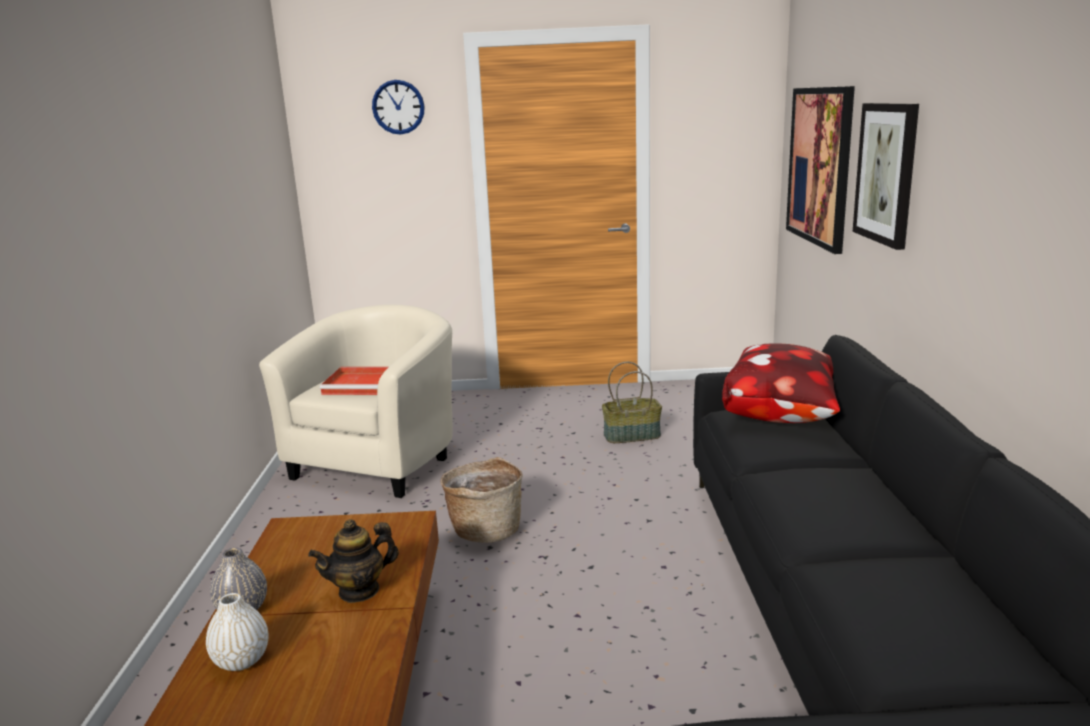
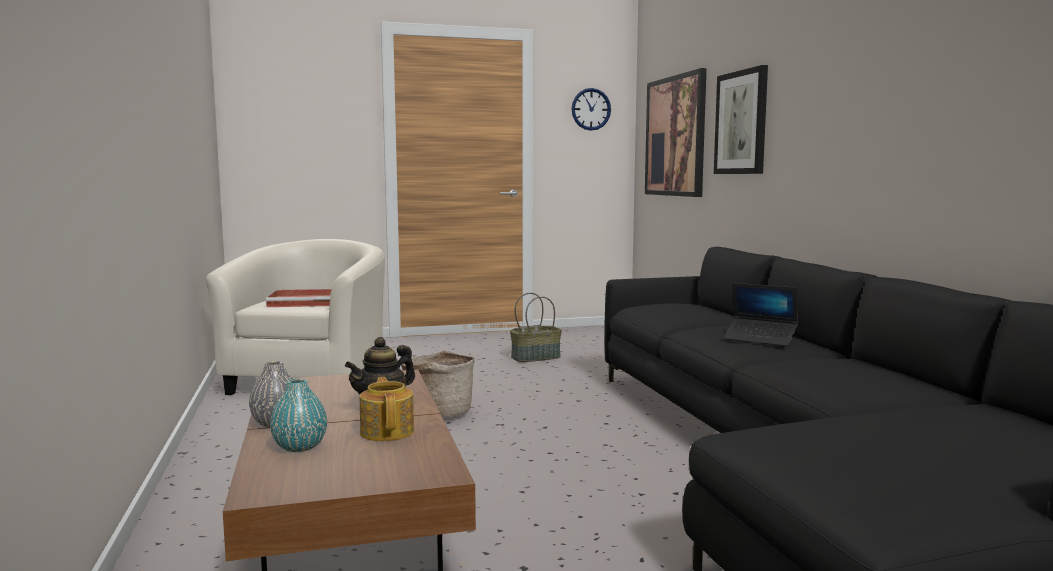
camera: 15 degrees left, 10 degrees down
white vase [206,593,268,671] -> turquoise vase [270,378,327,452]
wall clock [372,80,425,135] -> wall clock moved to [571,88,611,131]
pillow [722,343,840,423] -> none
none -> teapot [360,377,414,441]
none -> laptop [724,283,798,346]

